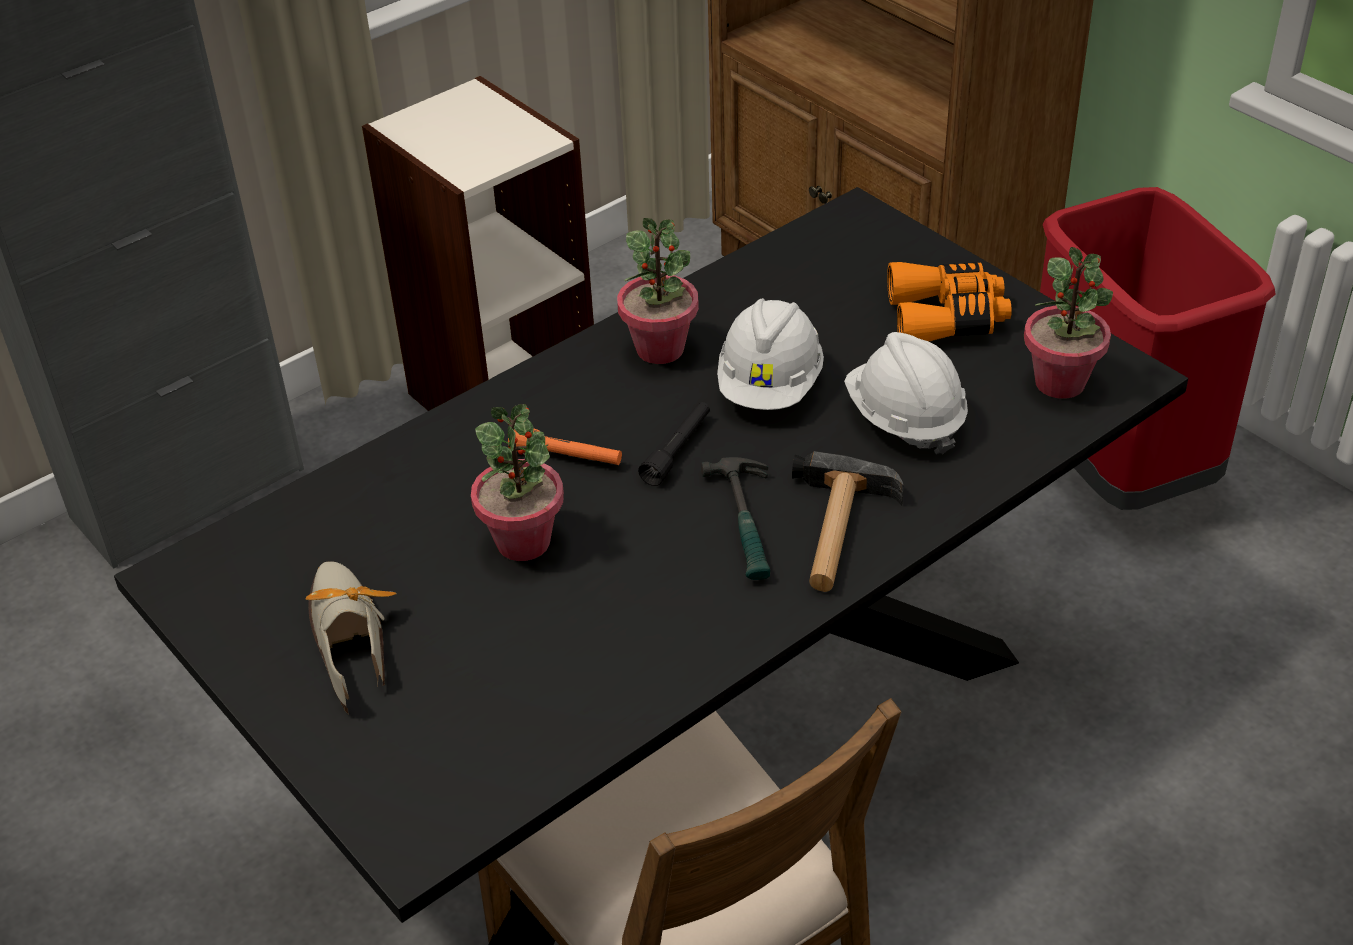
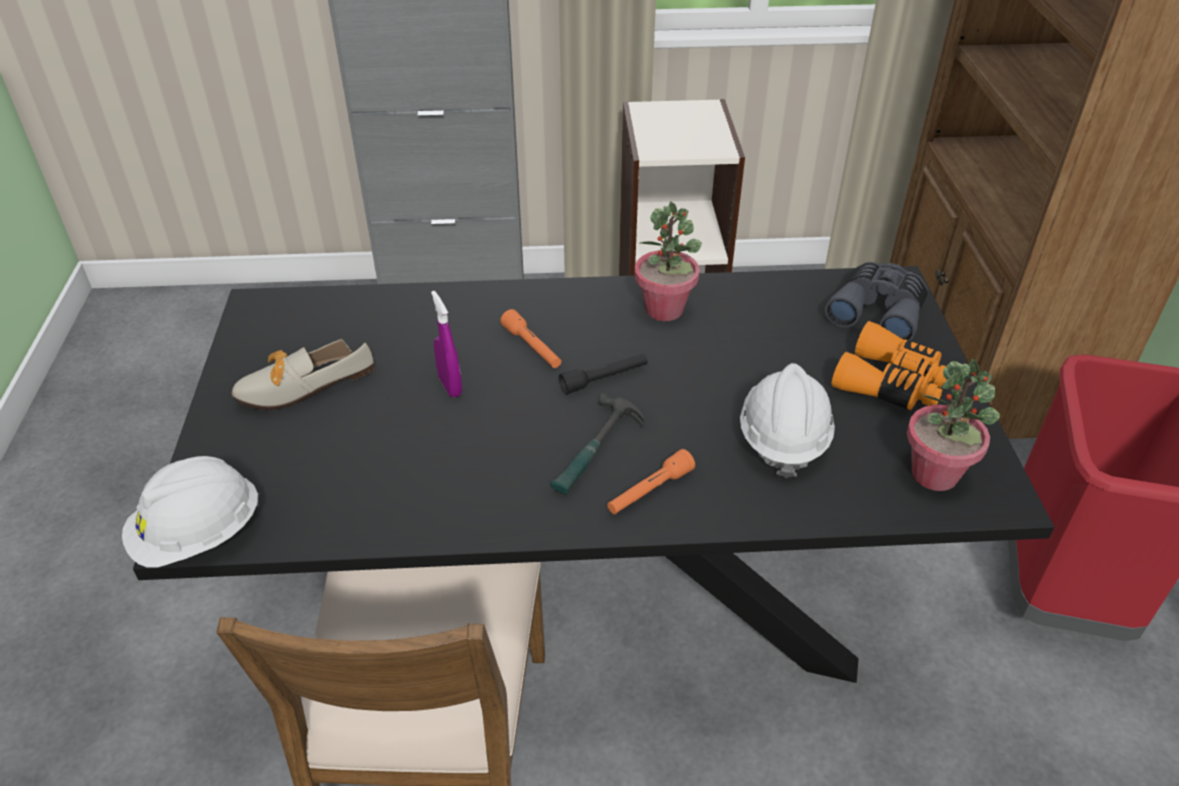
camera: 35 degrees right, 0 degrees up
shoe [305,561,397,713] -> shoe turned 135 degrees counterclockwise [231,339,374,410]
potted plant [471,404,564,561] -> purple spray bottle [431,291,462,397]
white hard hat [717,298,824,410] -> white hard hat moved to [122,456,259,568]
hammer [792,451,904,592] -> orange flashlight [607,449,695,514]
none -> grey binoculars [825,262,928,341]

